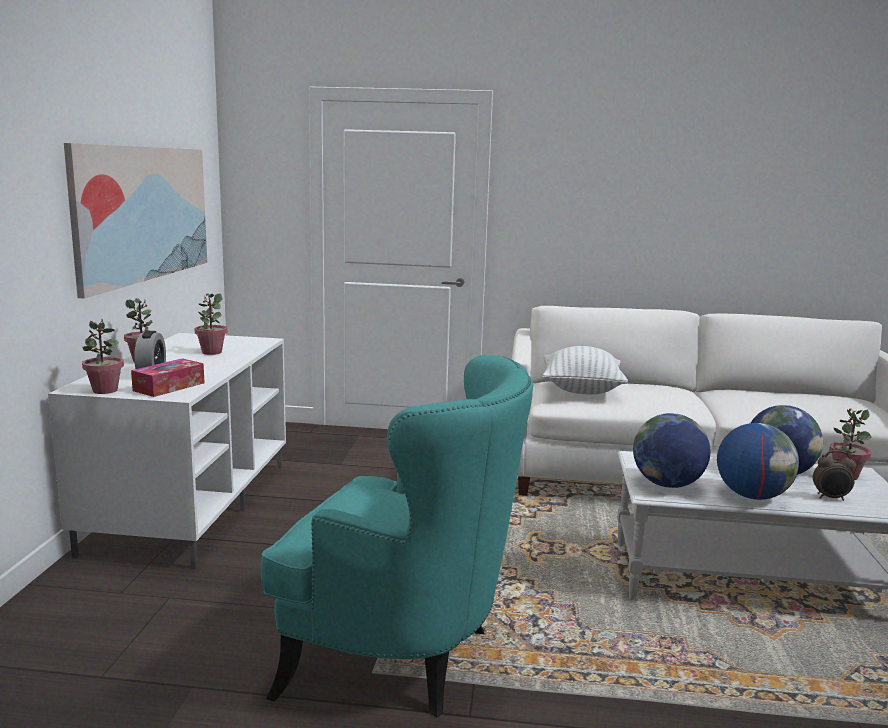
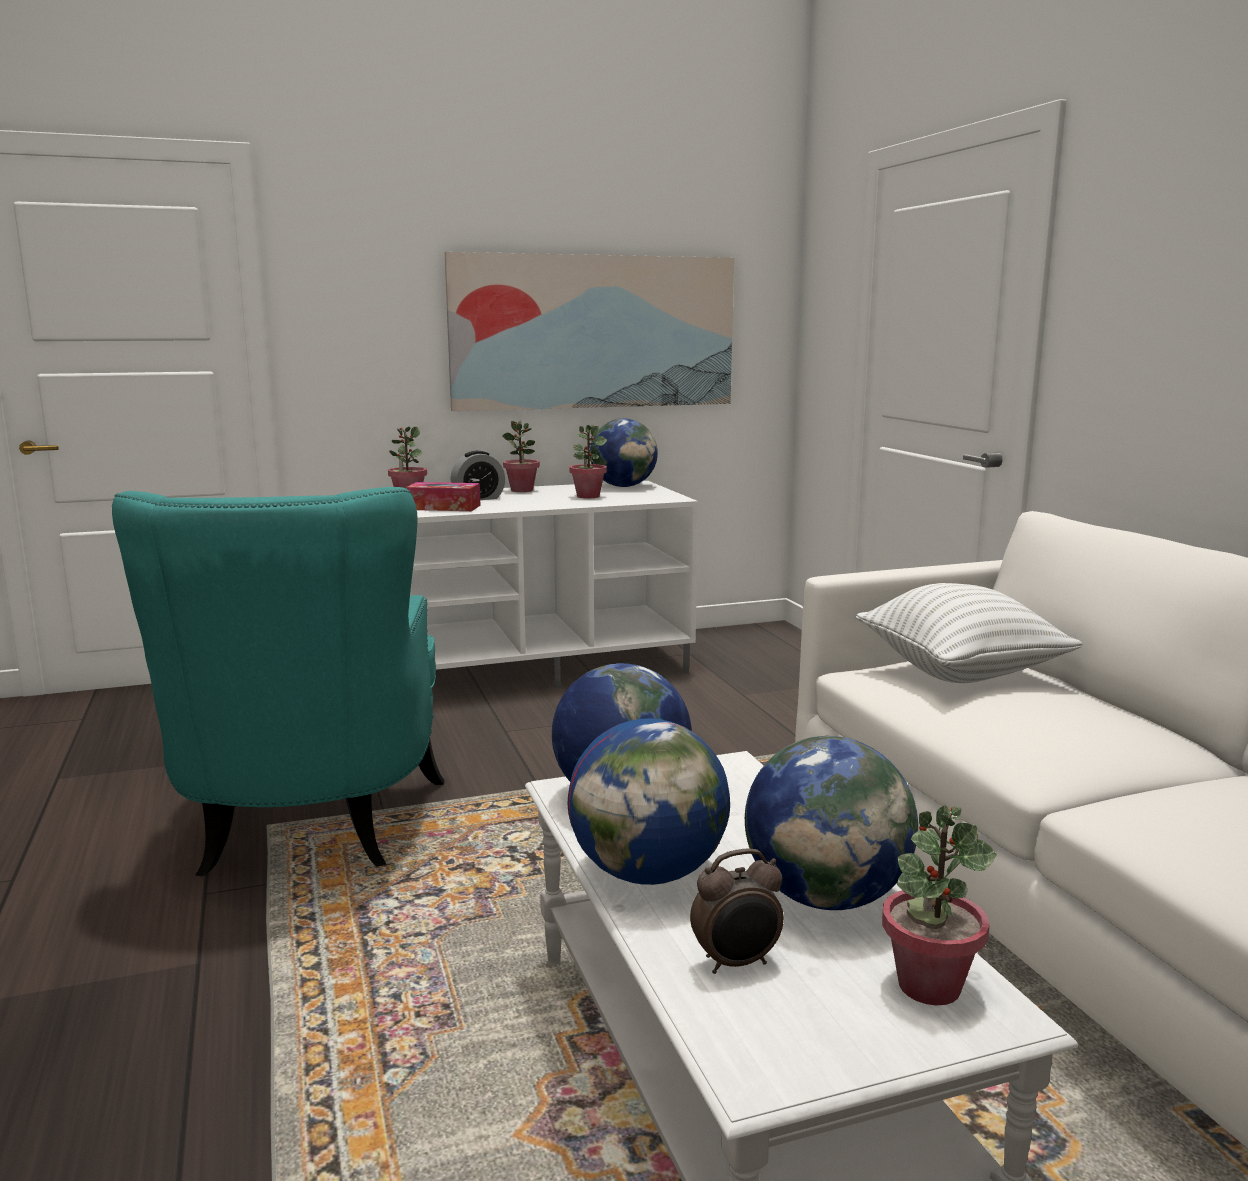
camera: 65 degrees right, 0 degrees up
alarm clock [813,450,856,501] -> alarm clock turned 90 degrees counterclockwise [690,848,784,974]
none -> globe [590,418,658,487]

